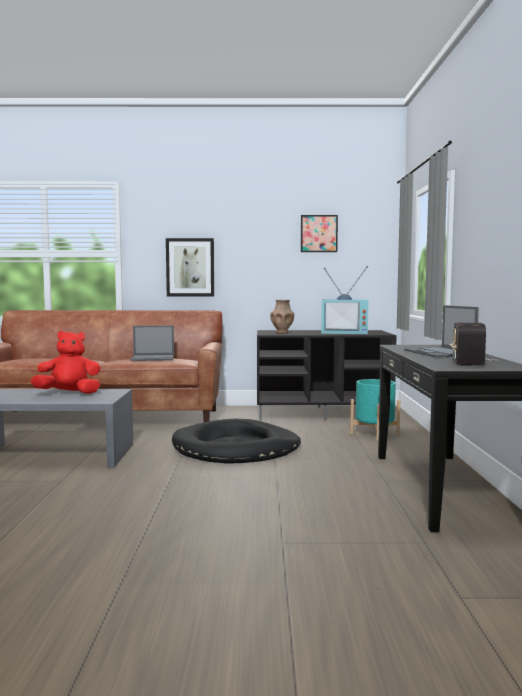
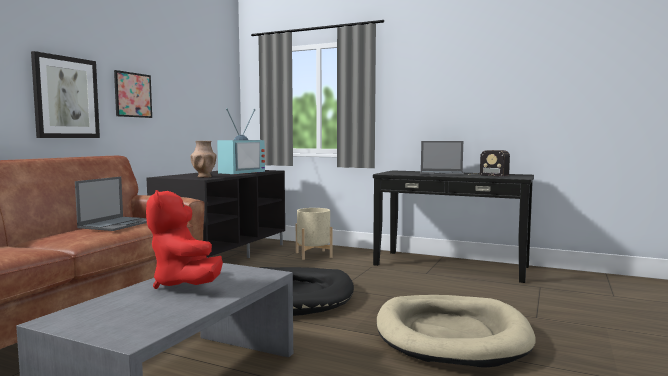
camera: 65 degrees left, 0 degrees up
red plush toy [31,331,101,394] -> red plush toy turned 45 degrees counterclockwise [146,190,223,289]
picture [301,215,338,252] -> picture moved to [114,70,152,118]
turquoise planter [350,379,400,441] -> beige planter [296,208,332,260]
none -> beige dog bed [377,295,536,368]

